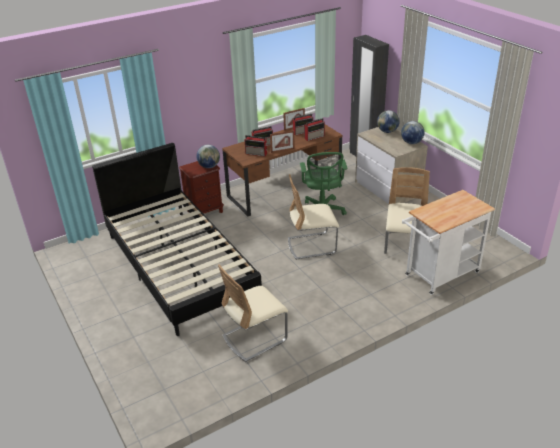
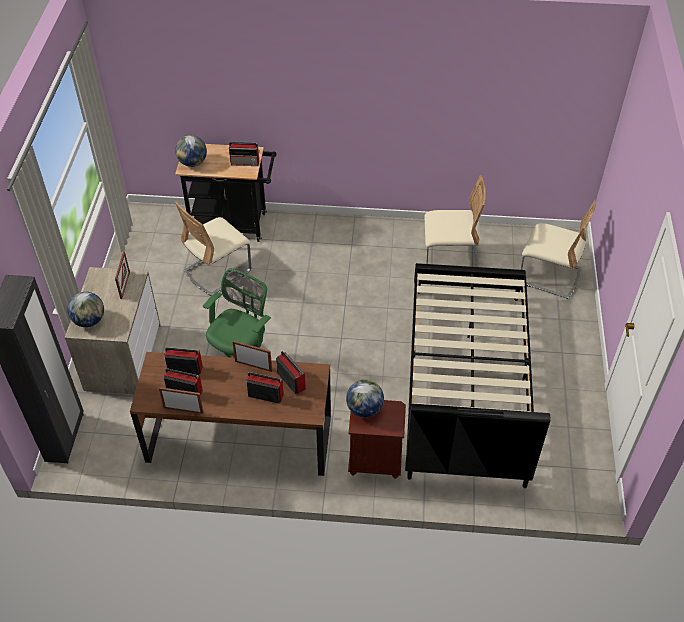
camera: 145 degrees left, 15 degrees up
beige chair [288,174,339,260] -> beige chair moved to [521,200,596,299]
globe [401,121,425,144] -> globe moved to [175,135,207,167]
white cart [402,190,495,295] -> black cart [175,144,276,242]
none -> picture frame [115,251,130,299]
none -> radio [229,142,260,166]

